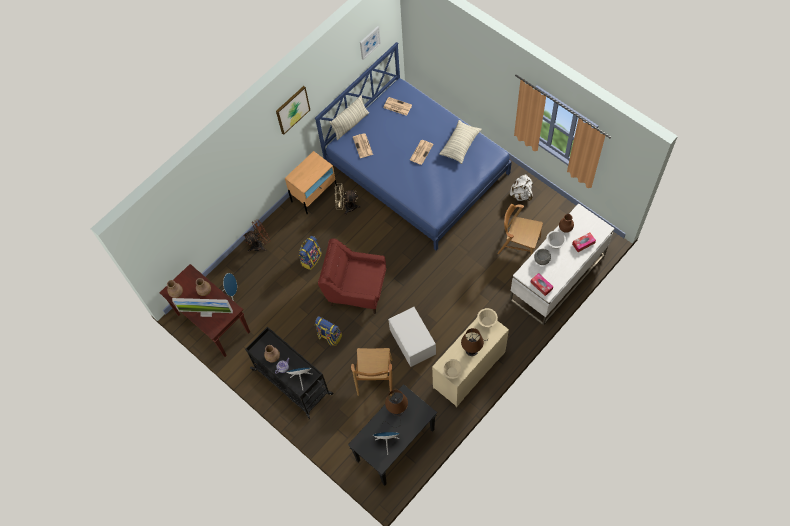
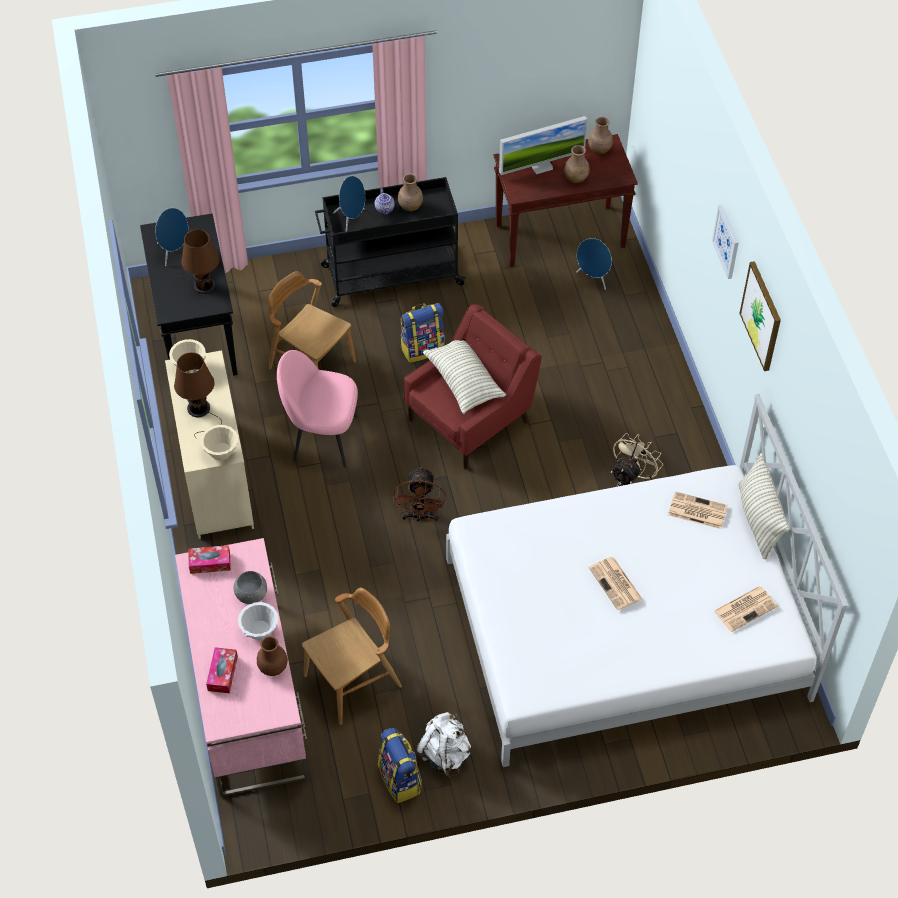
camera: 120 degrees right, 10 degrees down
monitor [172,298,233,317] -> monitor turned 150 degrees counterclockwise [499,116,588,175]
brown fan [244,219,270,252] -> brown fan moved to [393,466,446,522]
beige nightstand [285,151,337,214] -> none
backpack [298,236,322,270] -> backpack moved to [378,728,422,803]
blue bed [314,42,512,250] -> white bed [446,394,849,767]
picture [360,26,381,60] -> picture moved to [712,205,739,279]
white storage box [388,307,436,367] -> pink chair [277,350,358,468]
pillow [439,120,481,164] -> pillow moved to [423,340,506,414]
white desk [510,203,615,326] -> pink desk [175,538,309,797]

